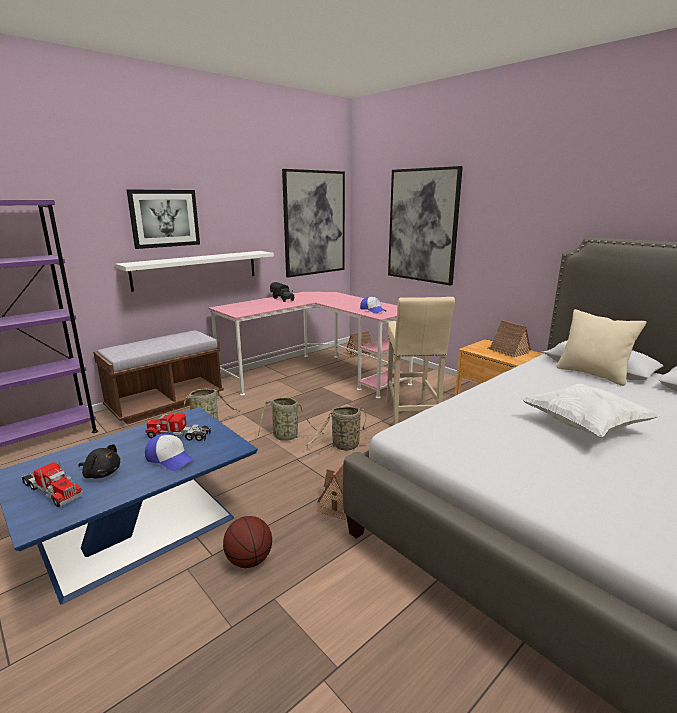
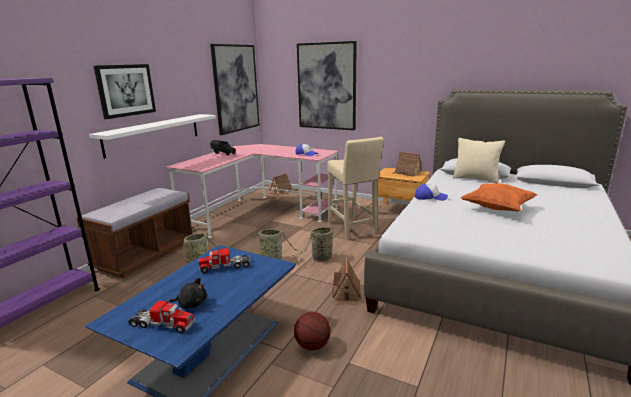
camera: 20 degrees left, 0 degrees up
cap [145,434,194,471] -> cap moved to [415,184,448,201]
white pillow [522,384,660,438] -> orange pillow [460,183,537,211]

